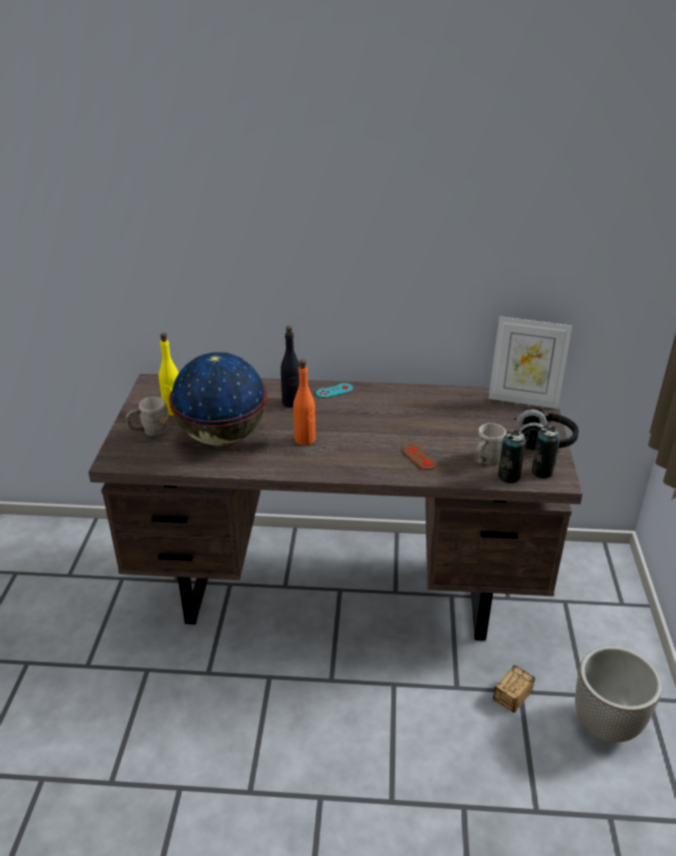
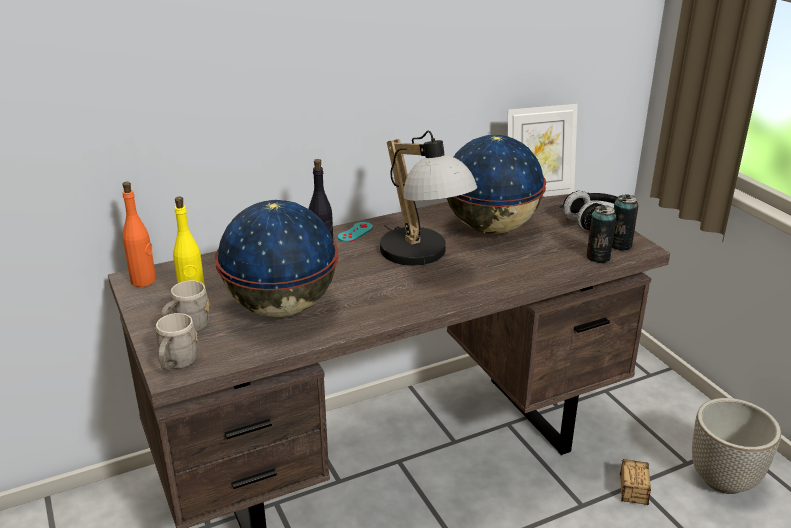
camera: 30 degrees left, 5 degrees down
orange bottle [293,359,316,445] -> orange bottle moved to [122,182,156,287]
brown game controller [403,445,437,470] -> none
grey mug [474,423,506,465] -> grey mug moved to [156,313,198,370]
none -> table lamp [380,131,477,266]
none -> globe [447,135,546,234]

